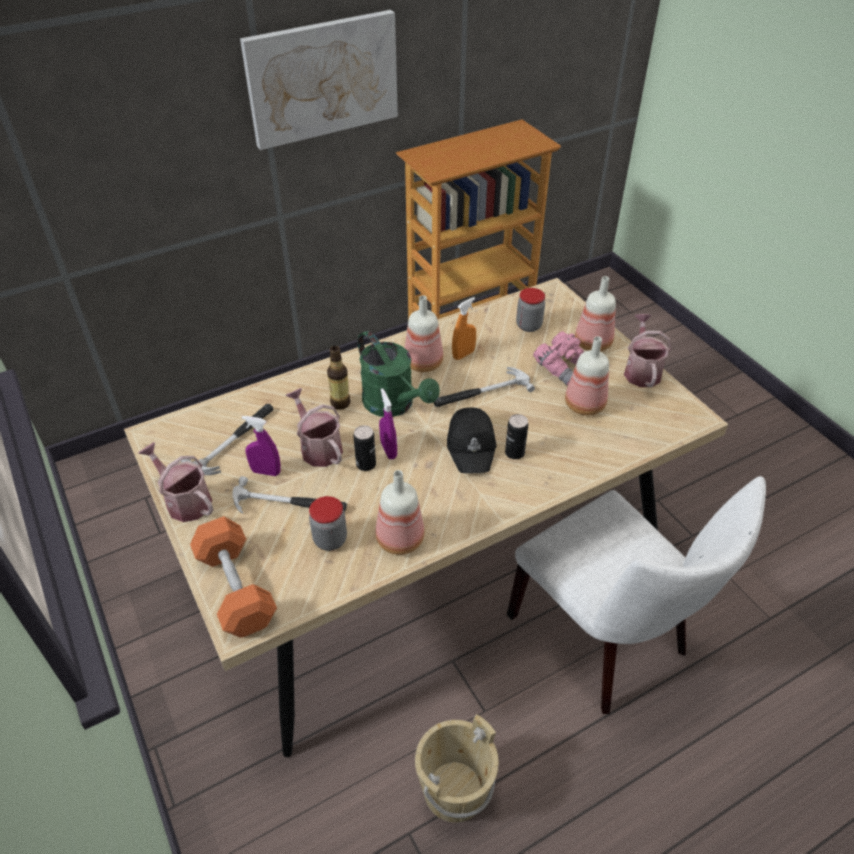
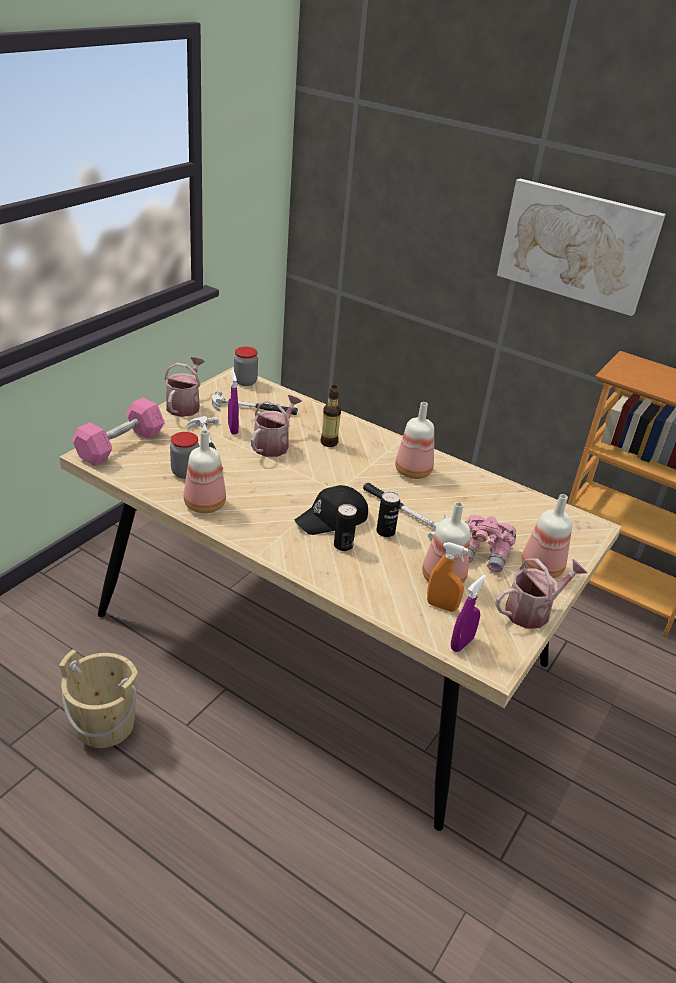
camera: 60 degrees right, 10 degrees down
orange dumbbell [190,516,277,638] -> pink dumbbell [72,397,165,466]
can [353,425,376,471] -> can moved to [376,491,400,537]
green watering can [358,331,440,417] -> none
purple spray bottle [379,388,397,459] -> purple spray bottle moved to [451,575,486,652]
orange spray bottle [452,297,476,360] -> orange spray bottle moved to [427,542,469,612]
white chair [507,476,766,714] -> none
jar [516,288,545,332] -> jar moved to [234,347,258,386]

